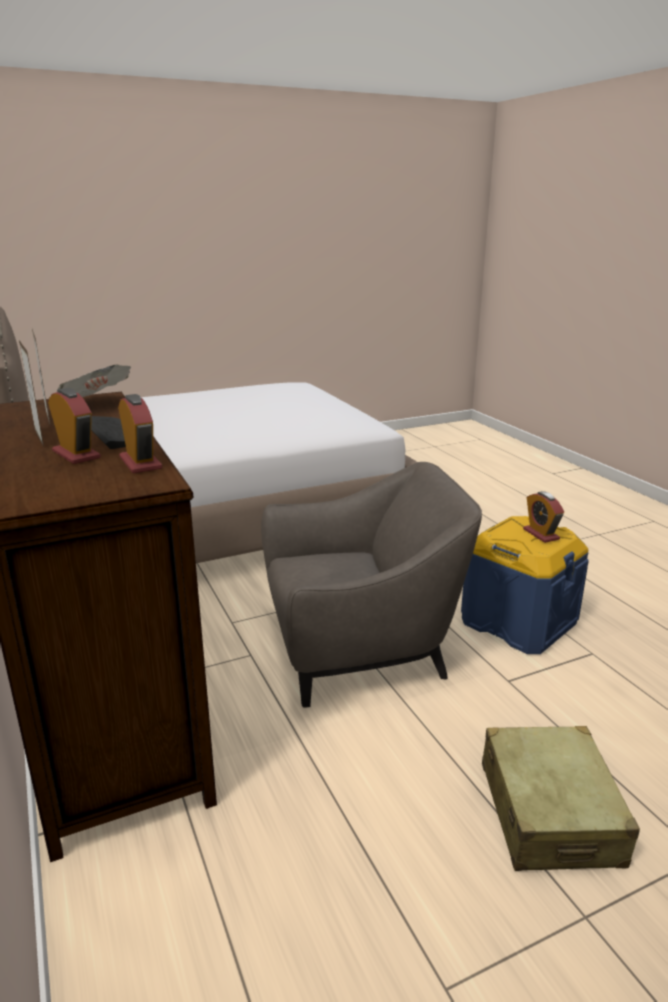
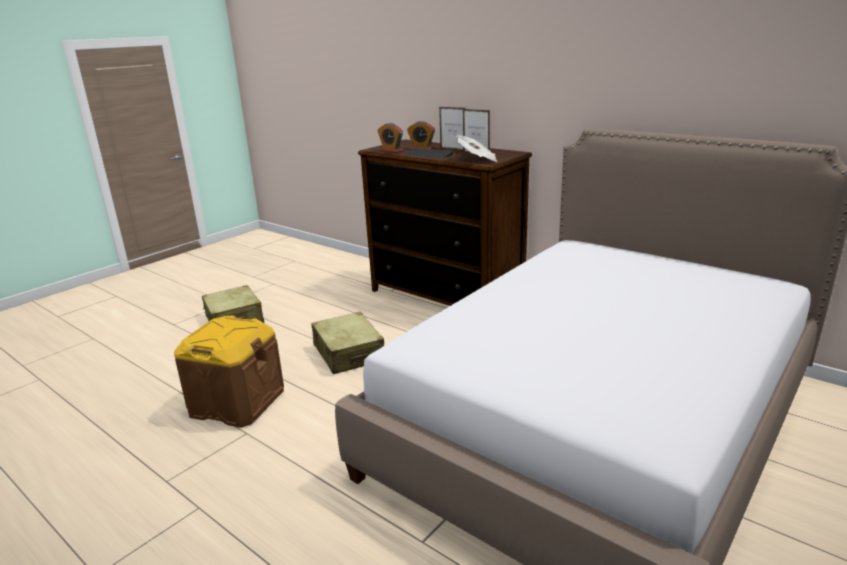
camera: 155 degrees right, 0 degrees up
grey armchair [261,462,482,708] -> beige suitcase [311,312,384,374]
blue storage box [461,516,589,654] -> brown storage box [174,315,284,428]
alarm clock [523,491,564,543] -> none

